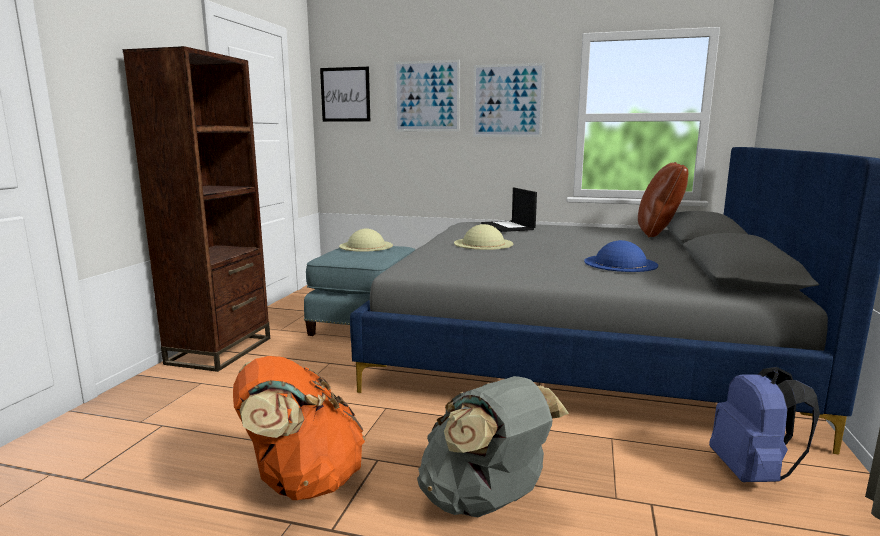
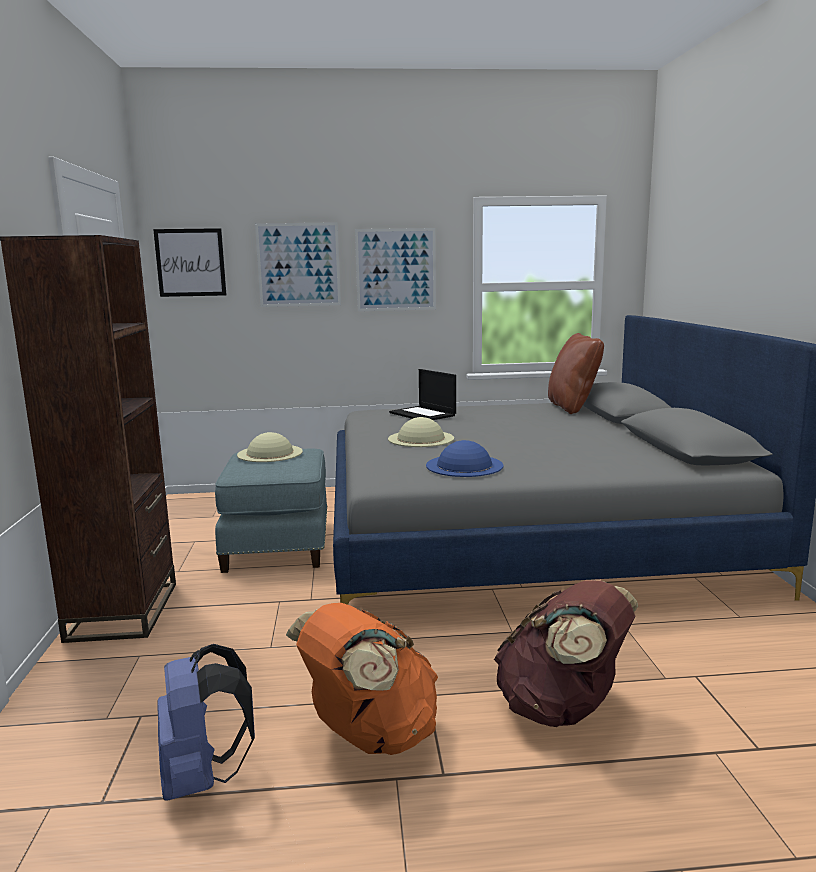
camera: 20 degrees left, 0 degrees up
grey backpack [417,376,569,517] -> brown backpack [494,580,638,727]
blue hat [584,240,658,272] -> blue hat moved to [426,440,504,477]
blue backpack [709,367,820,482] -> blue backpack moved to [157,644,255,801]

